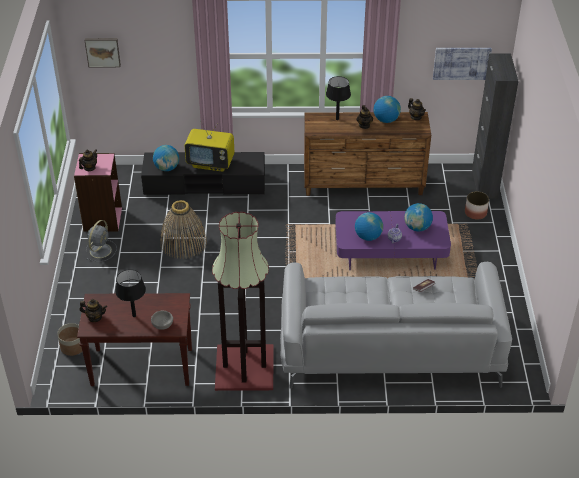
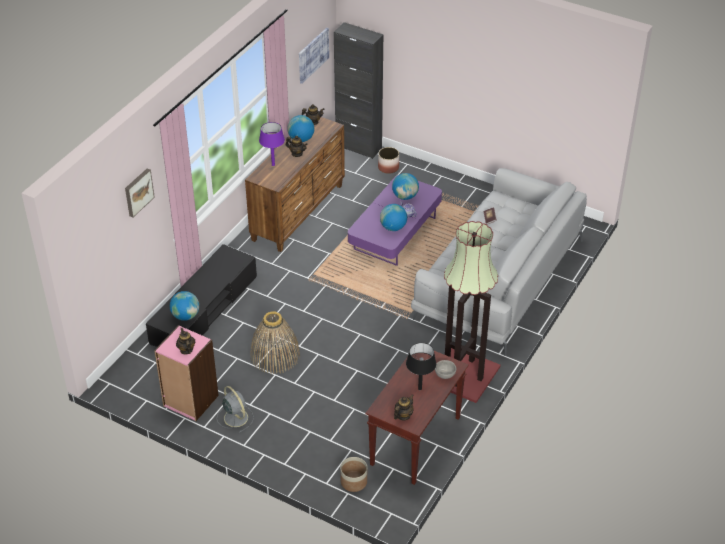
camera: 60 degrees left, 0 degrees up
picture [84,38,121,67] -> picture moved to [125,168,155,217]
television [184,120,234,172] -> none
black table lamp [326,76,351,120] -> purple table lamp [259,122,285,166]

